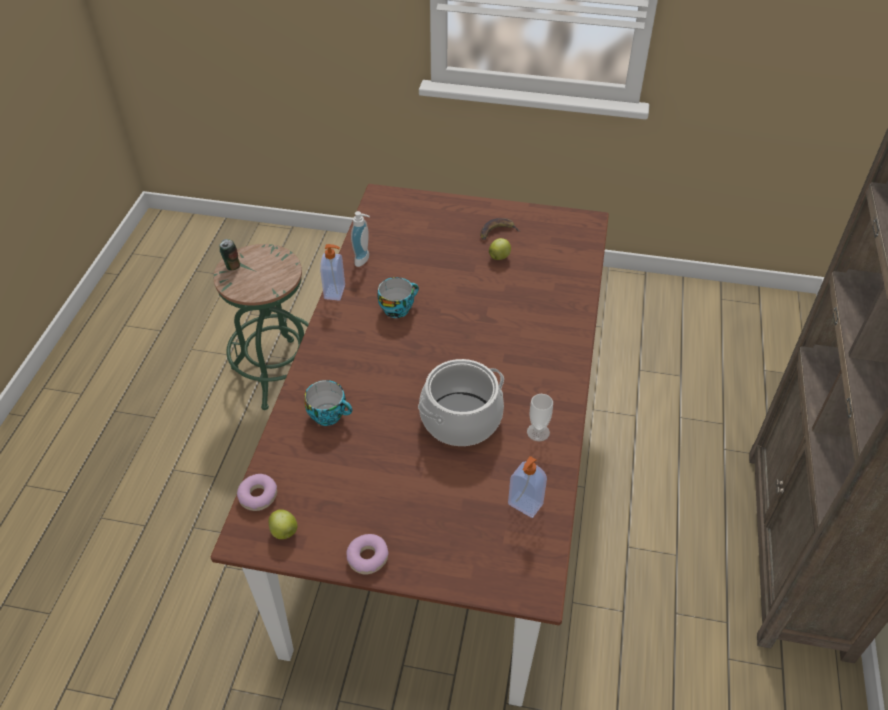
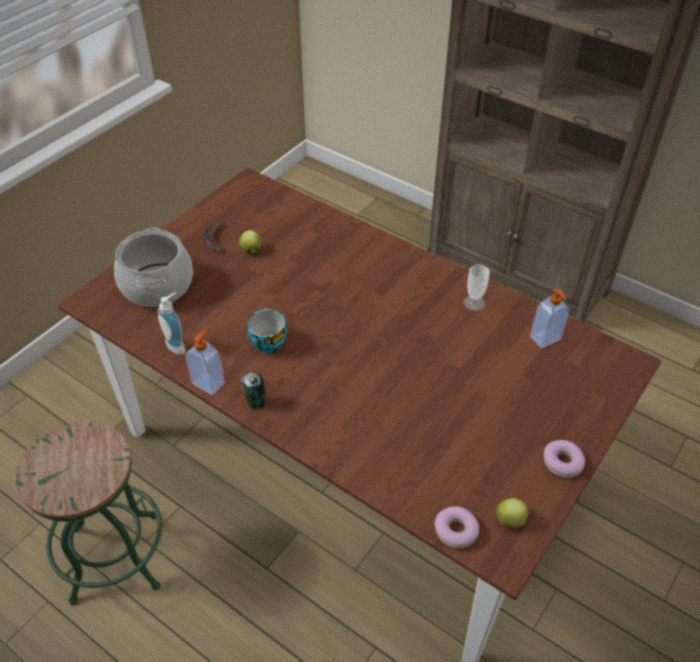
camera: 65 degrees left, 0 degrees up
can [220,239,240,271] -> can moved to [241,372,267,409]
cup [304,380,352,426] -> none
cooking pot [418,359,504,446] -> cooking pot moved to [114,227,193,307]

